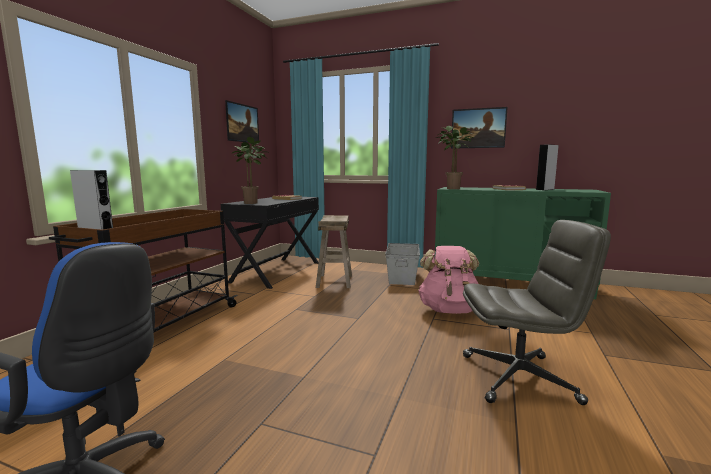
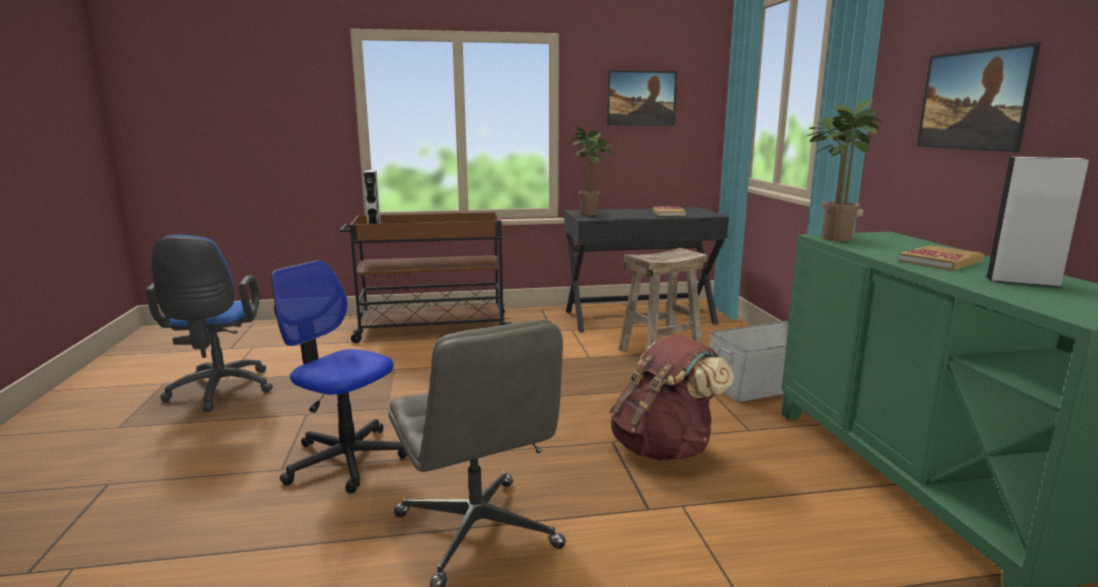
camera: 60 degrees right, 5 degrees up
pink backpack [418,246,479,314] -> brown backpack [609,334,734,460]
none -> office chair [271,260,407,493]

